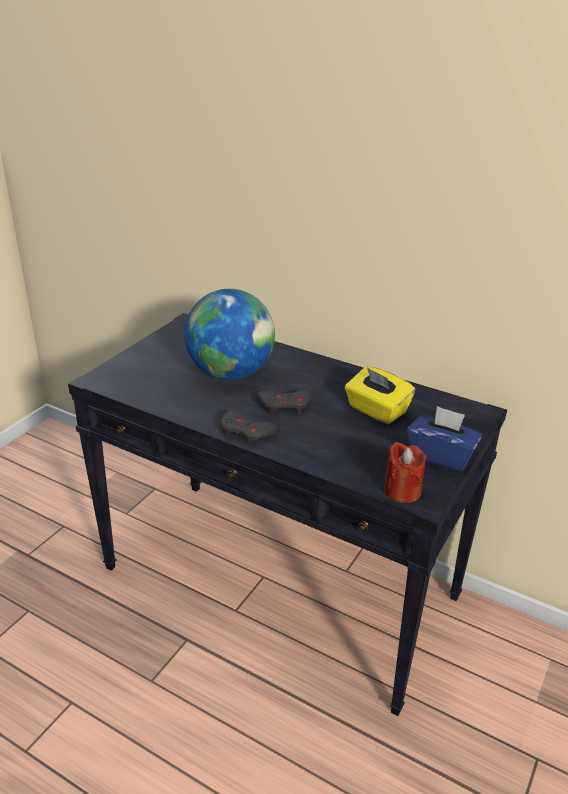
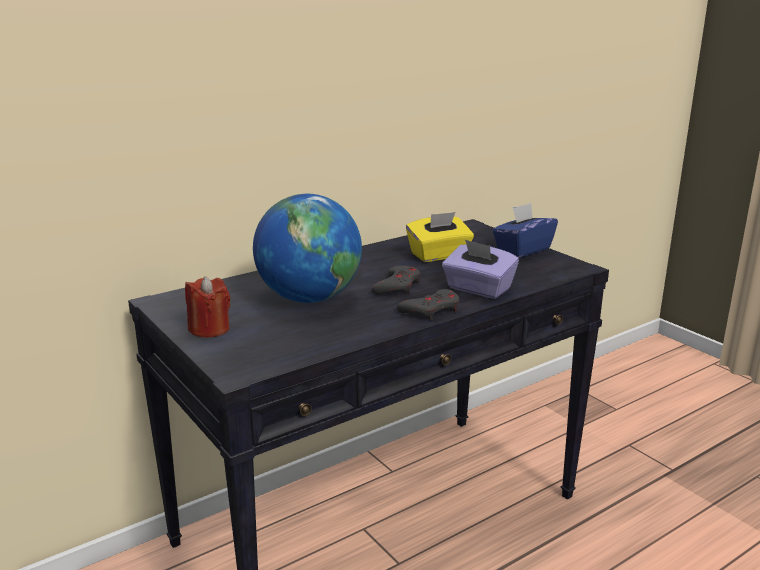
camera: 65 degrees left, 10 degrees down
red candle [384,442,426,503] -> red candle moved to [185,276,230,338]
none -> purple tissue box [442,239,519,299]

